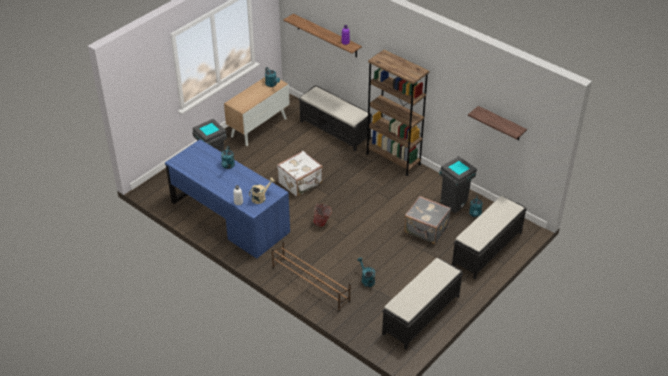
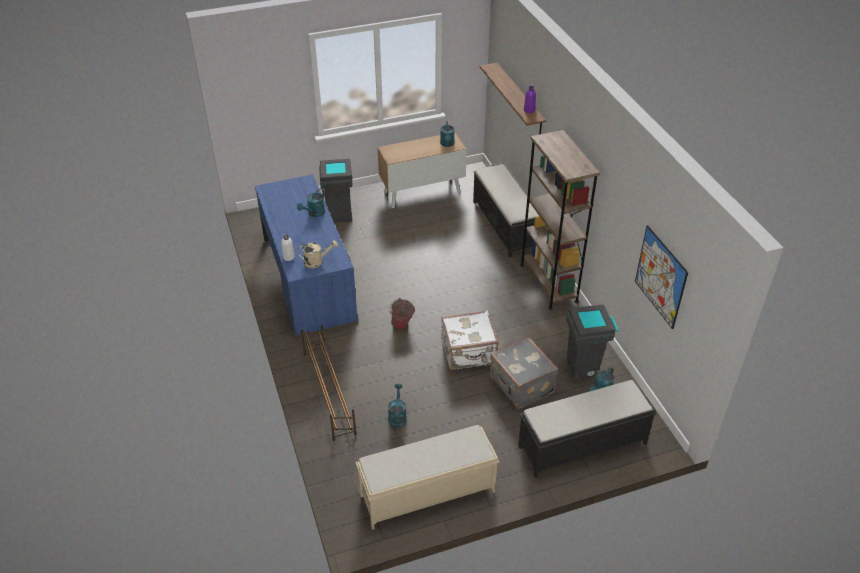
camera: 30 degrees right, 0 degrees up
white suitcase [277,151,323,197] -> white suitcase moved to [441,310,498,371]
black bench [382,258,463,350] -> beige bench [356,425,499,530]
shelf [468,106,527,141] -> picture [635,225,688,329]

